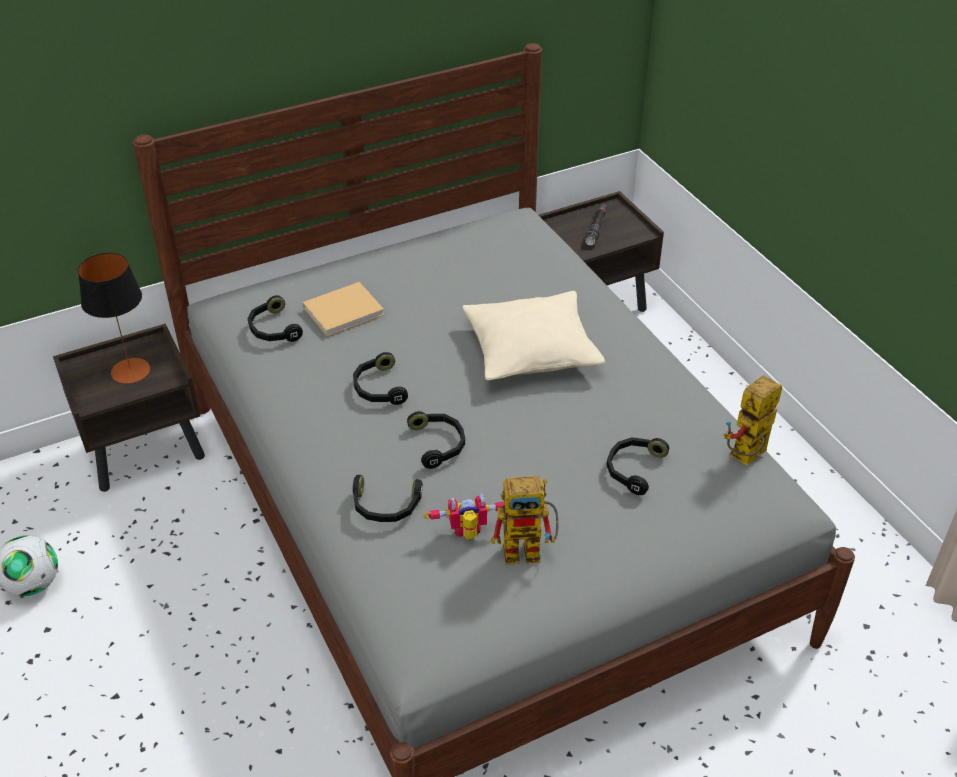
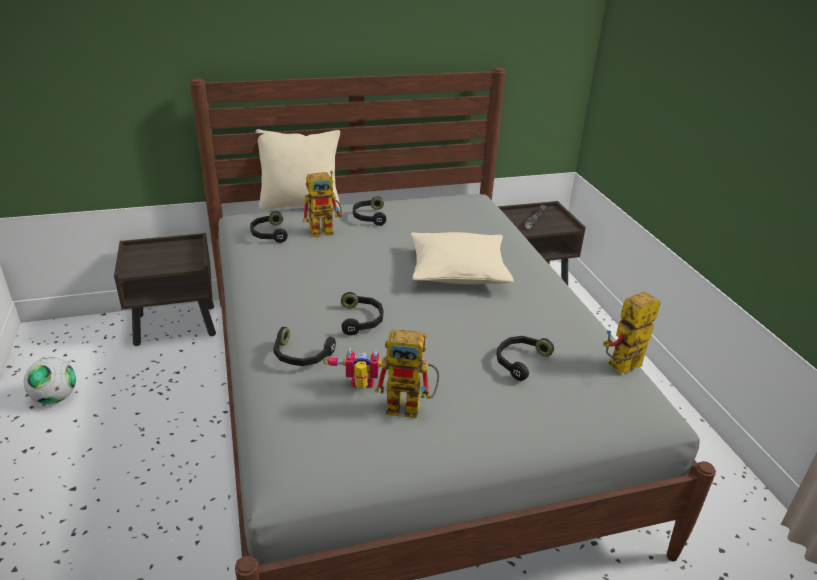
camera: 10 degrees right, 10 degrees down
table lamp [78,253,150,384] -> none
beige book [303,282,384,337] -> toy robot [302,171,342,237]
black headphones [353,352,408,405] -> black headphones moved to [353,196,386,226]
none -> beige pillow [256,129,340,210]

